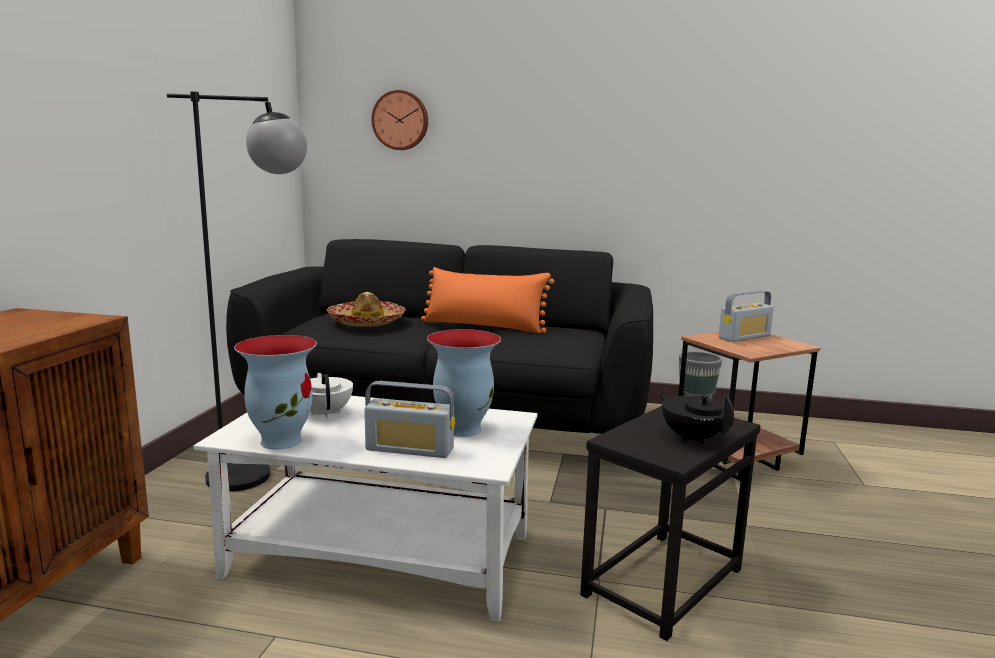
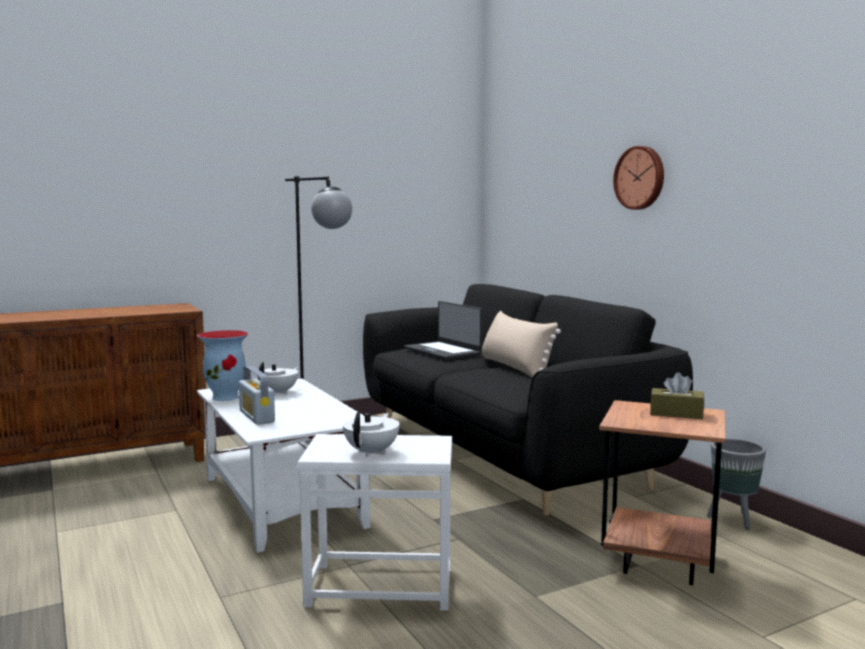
camera: 50 degrees right, 5 degrees down
hat [327,292,406,327] -> laptop [404,301,483,359]
wall clock [371,90,428,150] -> wall clock moved to [613,146,664,210]
orange pillow [421,267,554,333] -> beige pillow [482,311,561,378]
vase [427,329,501,437] -> none
black side table [580,406,760,641] -> white side table [297,434,452,611]
black teapot [658,392,734,444] -> white teapot [343,412,399,457]
radio [719,290,774,342] -> brown tissue box [650,372,704,419]

